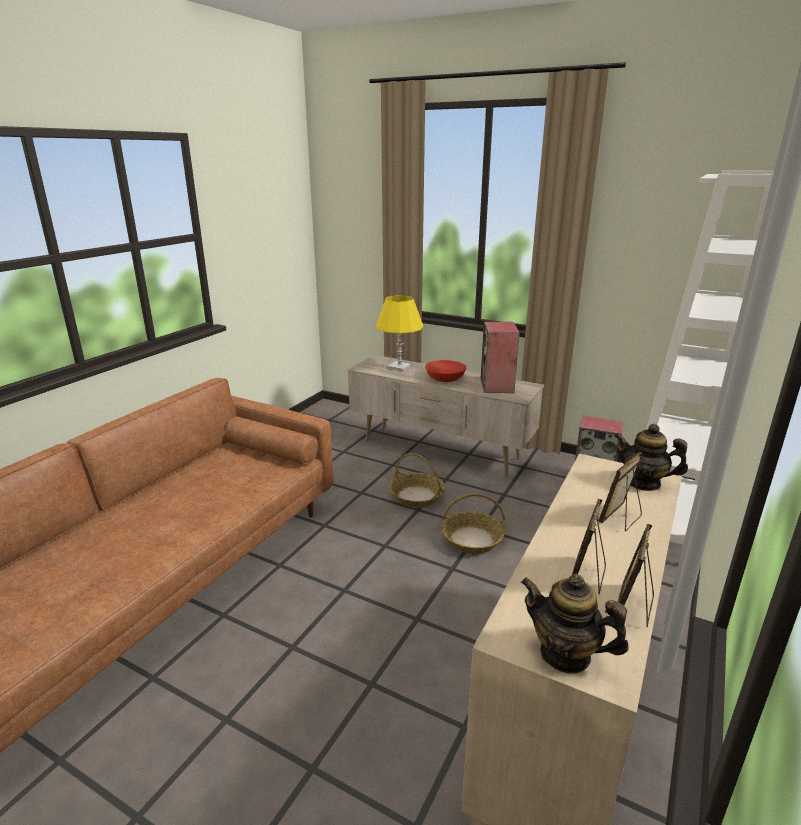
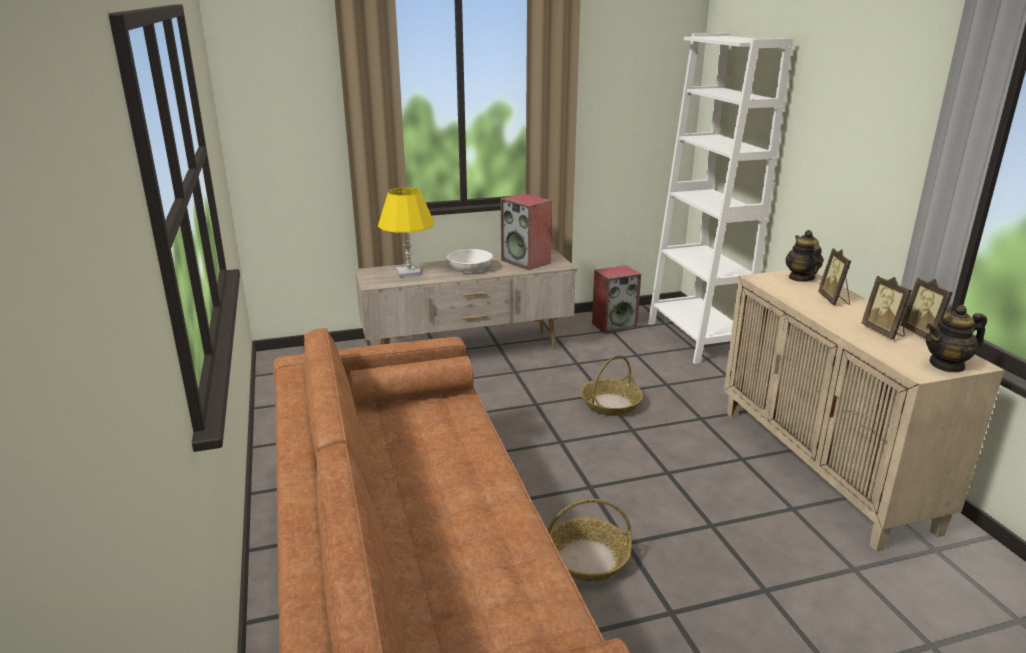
camera: 45 degrees left, 0 degrees up
basket [390,453,445,508] -> basket moved to [548,499,632,582]
red bowl [425,360,467,382] -> white bowl [447,249,493,273]
teapot [614,424,688,491] -> teapot turned 105 degrees clockwise [785,230,824,282]

